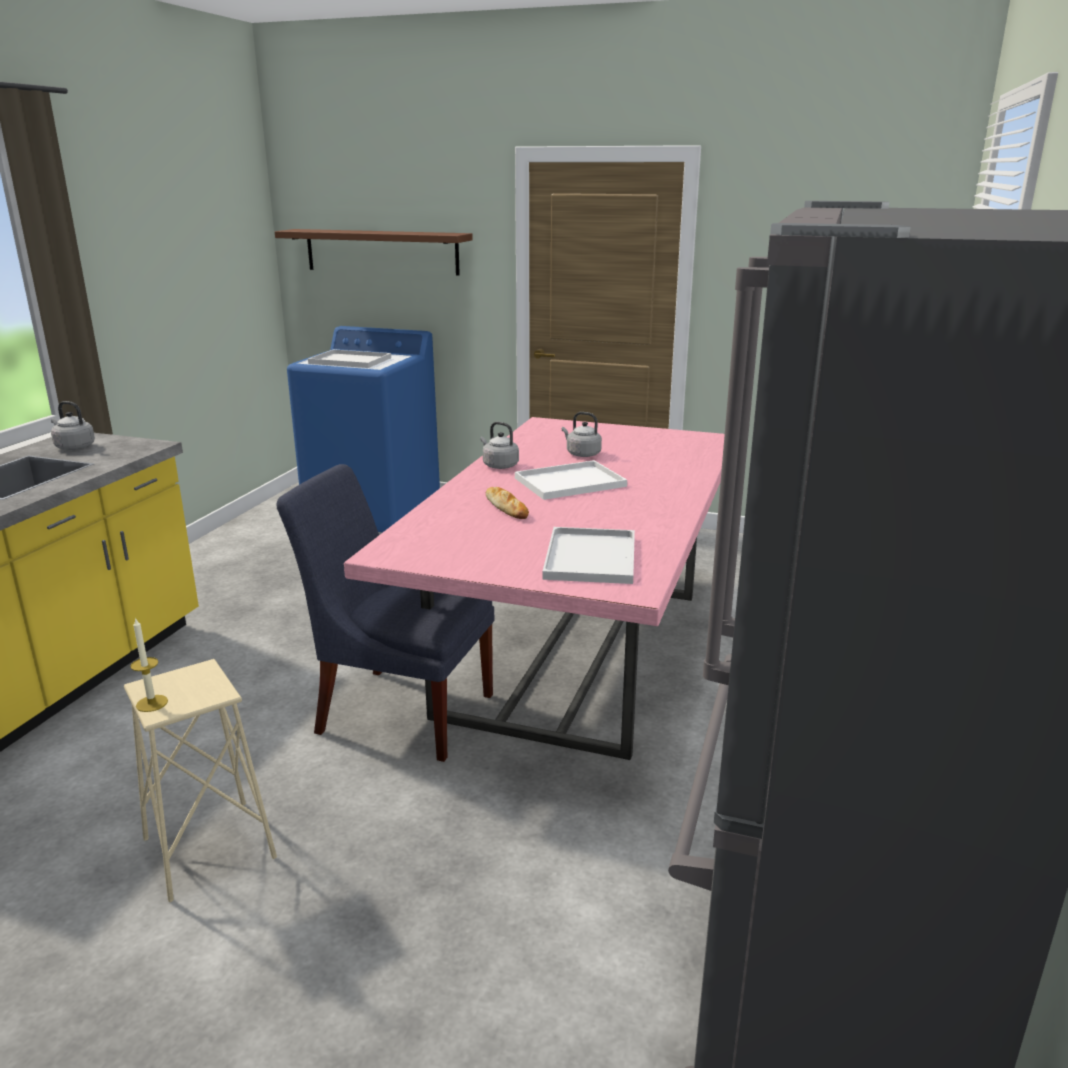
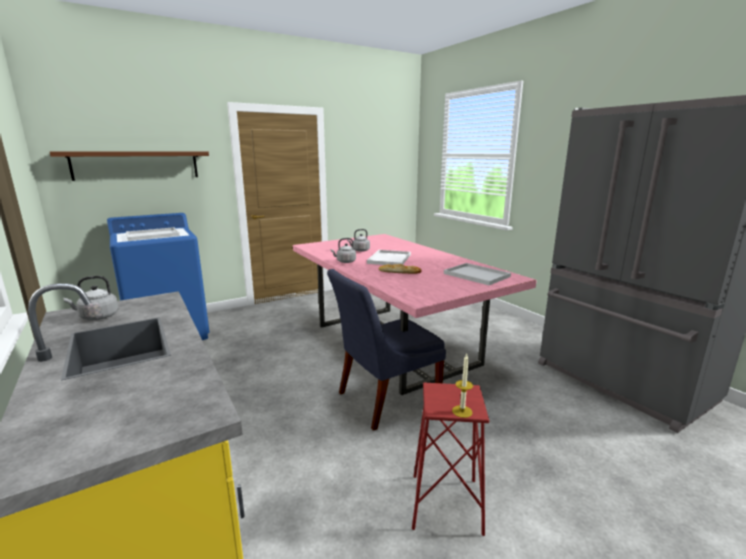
camera: 50 degrees left, 5 degrees down
beige stool [124,659,277,902] -> red stool [412,383,489,536]

